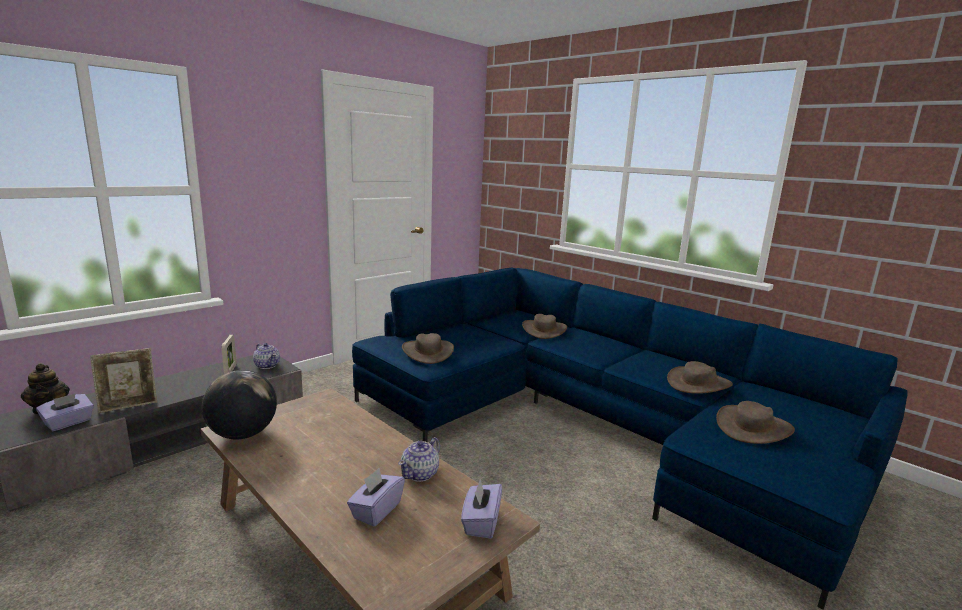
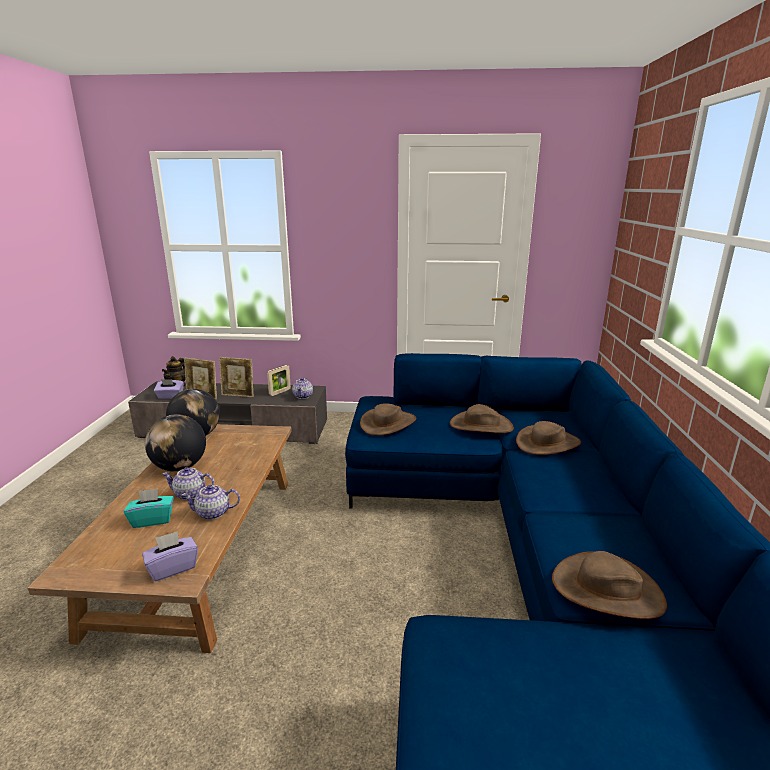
camera: 50 degrees right, 5 degrees up
purple tissue box [347,468,405,526] -> turquoise tissue box [124,489,174,528]
brown hat [716,401,795,444] -> brown hat moved to [450,404,514,433]
none -> globe [145,414,206,472]
none -> teapot [162,467,214,500]
none -> picture frame [219,357,254,397]

